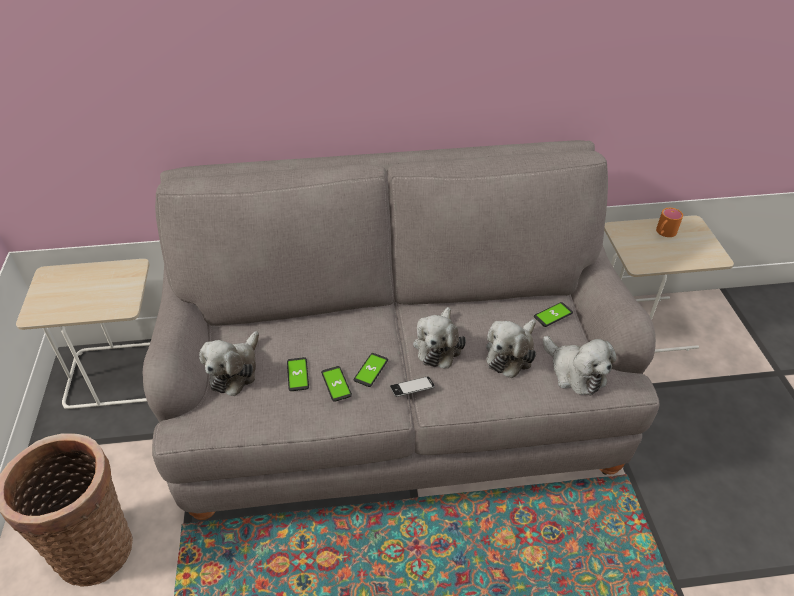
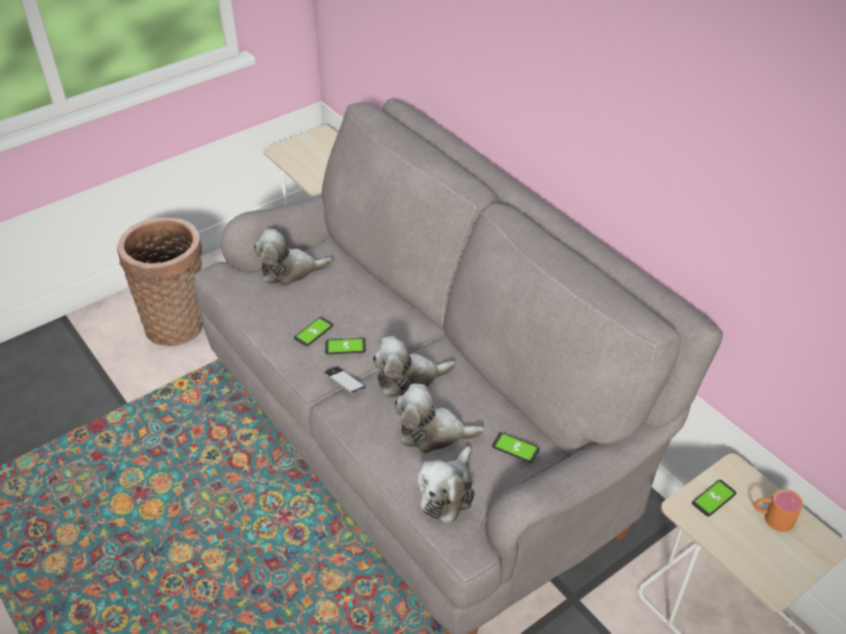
camera: 60 degrees right, 0 degrees up
phone [287,357,309,391] -> phone moved to [692,480,736,517]

